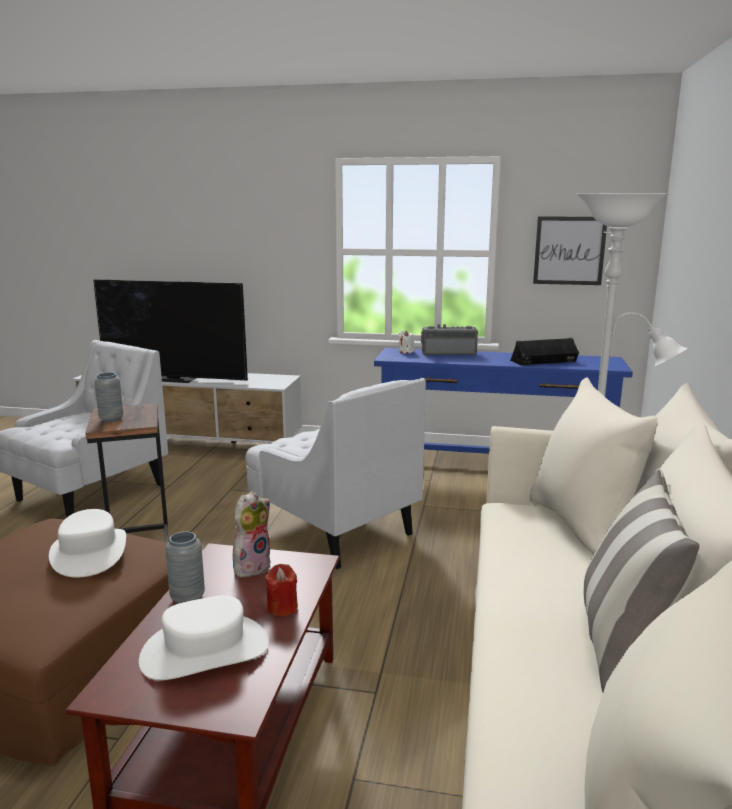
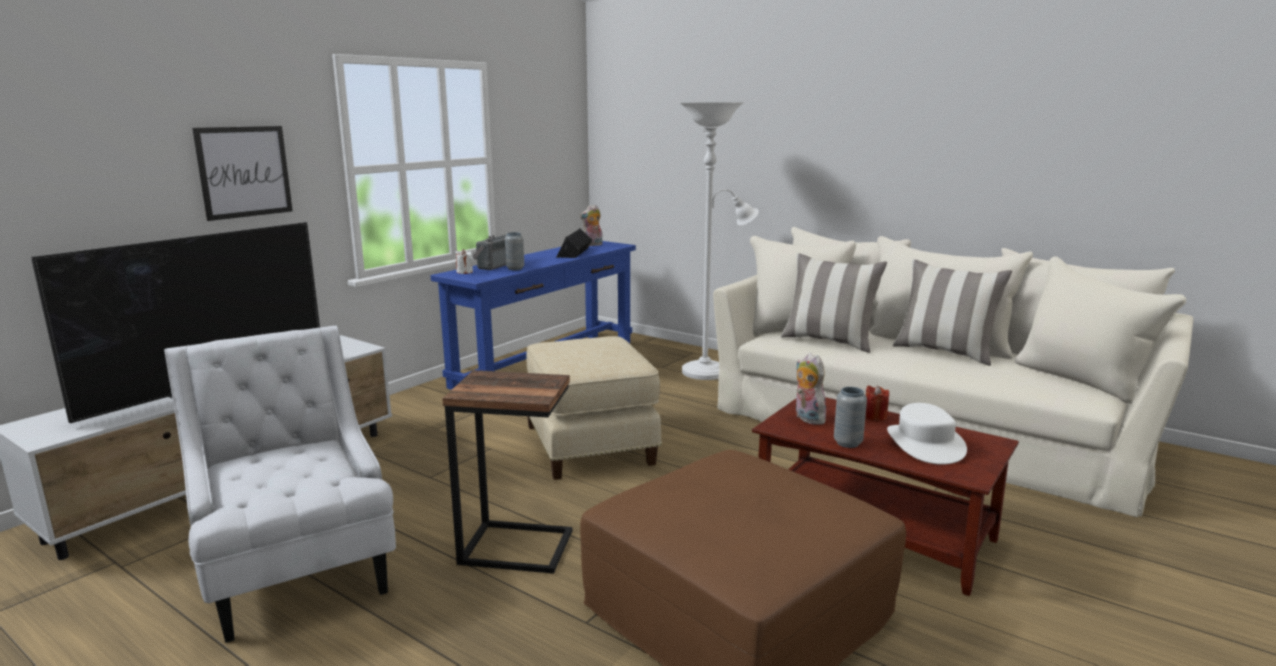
camera: 65 degrees left, 0 degrees up
white hat [49,509,126,577] -> none
grey vase [94,372,123,422] -> grey vase moved to [505,232,524,270]
white armchair [245,378,426,569] -> beige ottoman [526,336,662,480]
picture [533,216,607,285] -> picture moved to [192,126,293,221]
none -> plush toy [580,205,603,246]
none -> pillow [781,253,887,353]

